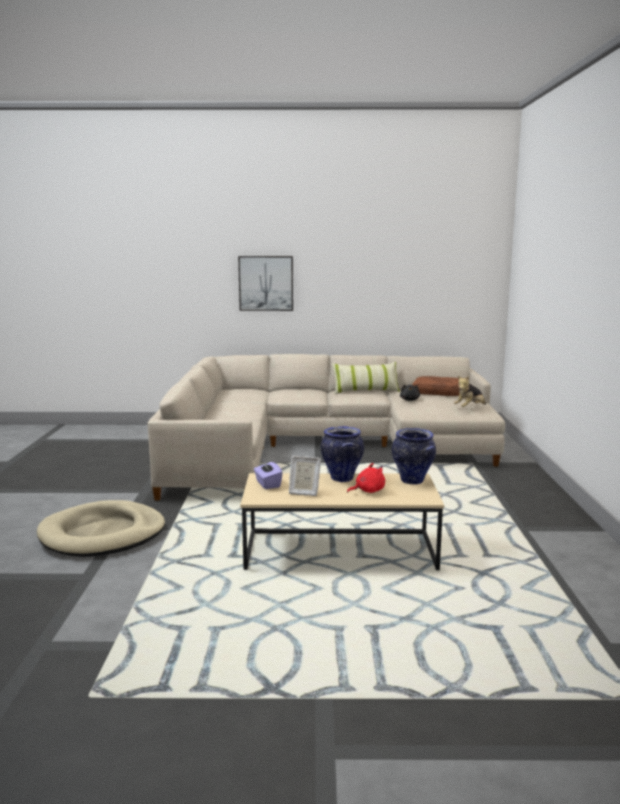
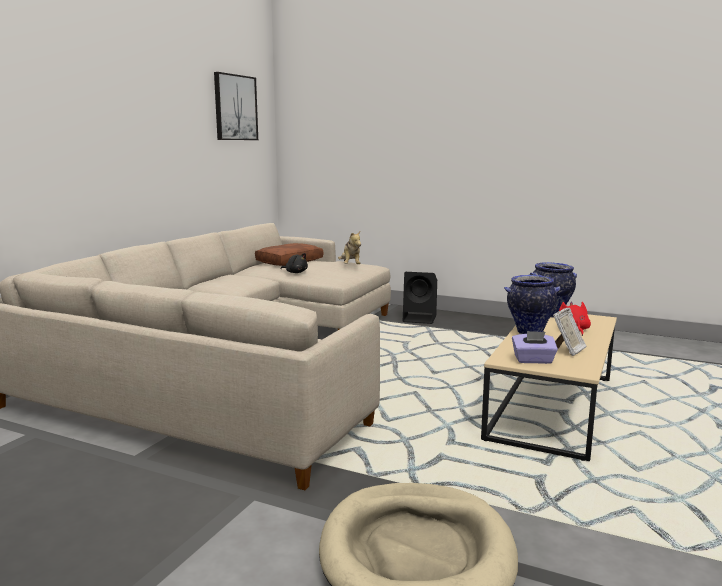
camera: 65 degrees left, 0 degrees up
picture [238,256,293,311] -> picture moved to [214,72,258,140]
pillow [332,362,400,394] -> none
none -> black speaker [403,272,437,324]

